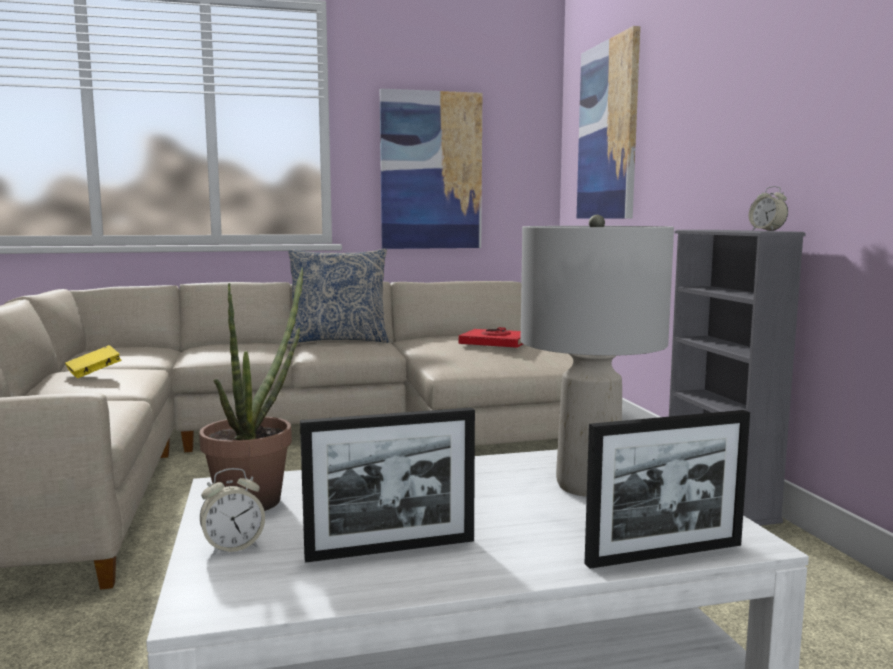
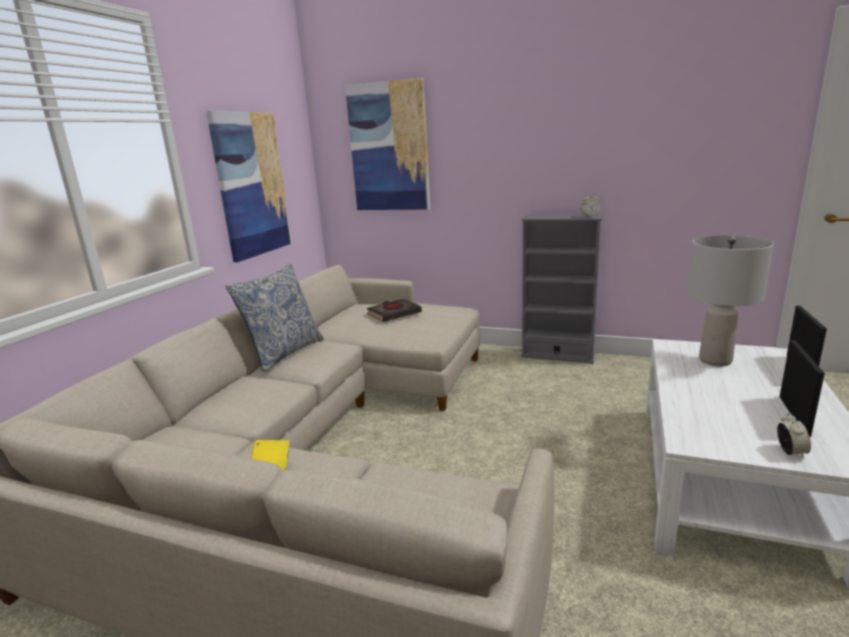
camera: 55 degrees left, 10 degrees up
potted plant [199,267,303,511] -> none
red book [459,327,523,348] -> black book [367,299,422,322]

